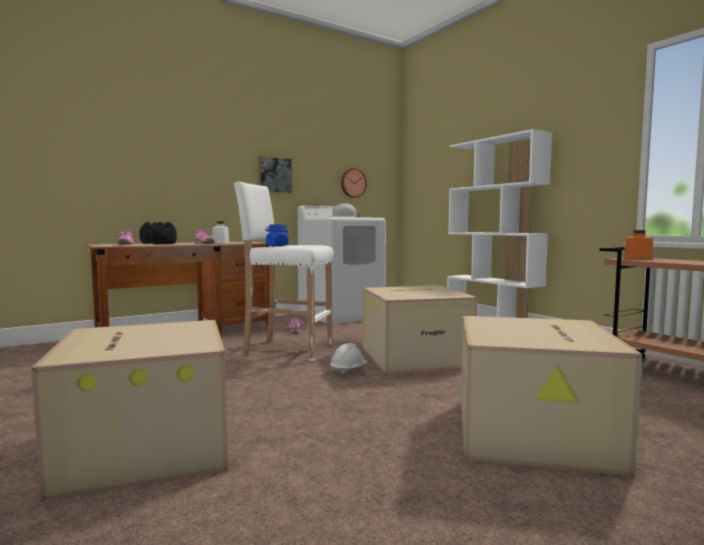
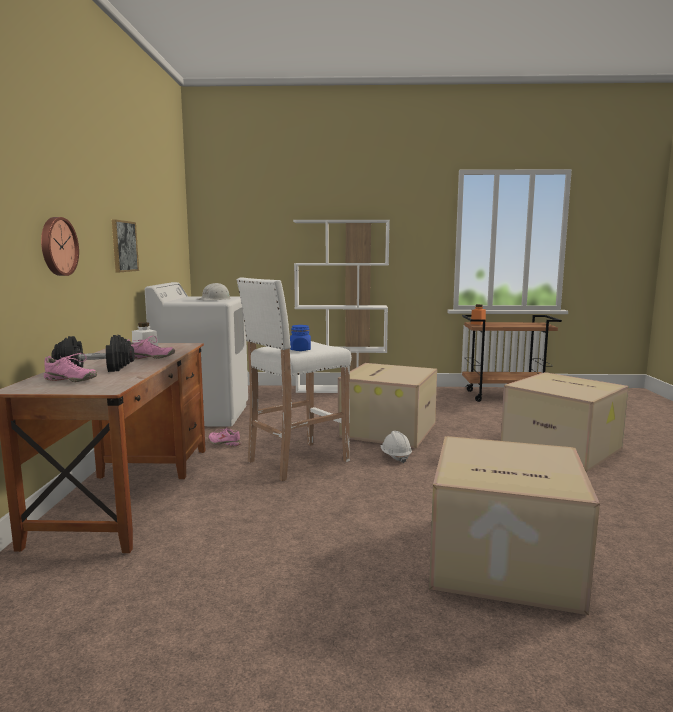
camera: 55 degrees left, 5 degrees up
wall clock [341,168,367,198] -> wall clock moved to [41,217,79,276]

